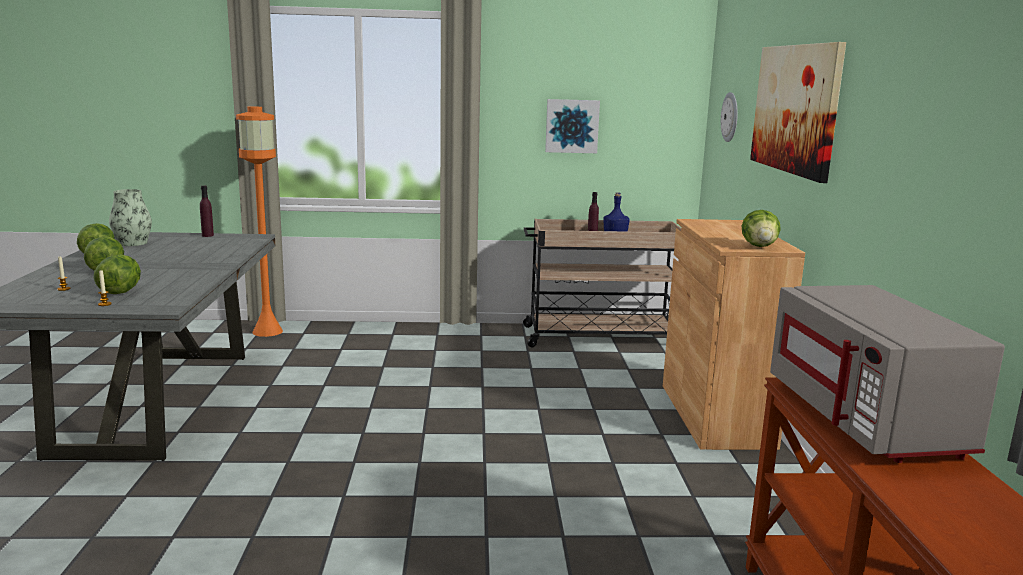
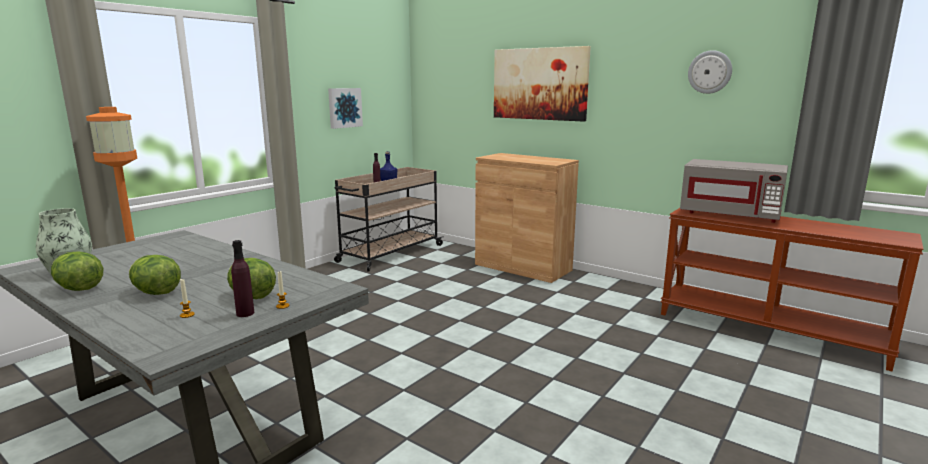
camera: 50 degrees left, 0 degrees up
purple bottle [200,186,214,237] -> purple bottle moved to [231,240,254,317]
wall clock [721,92,738,142] -> wall clock moved to [688,50,732,94]
lettuce [742,210,781,247] -> none

